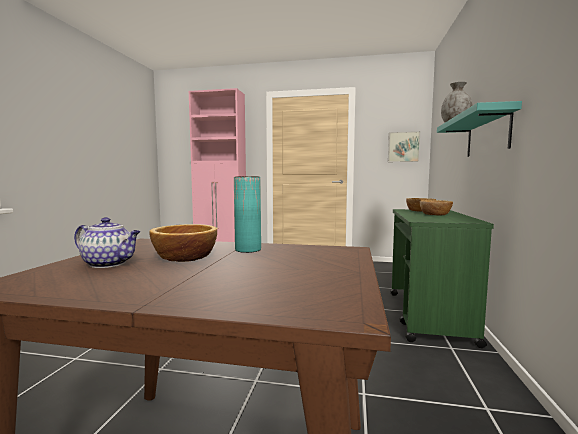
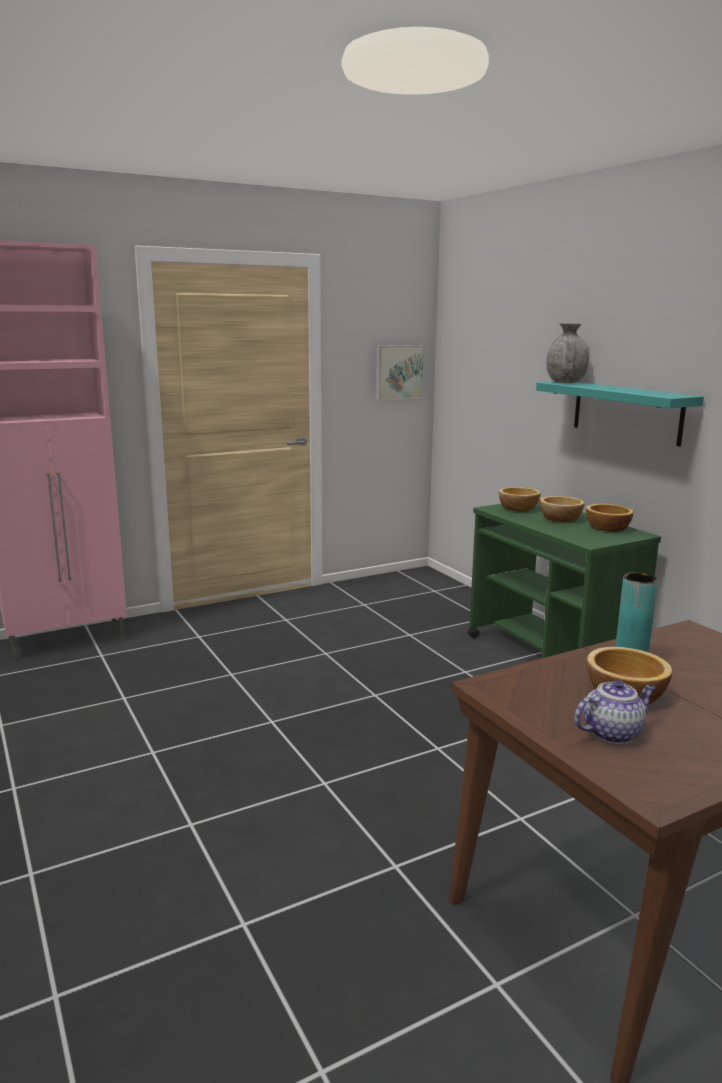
camera: 40 degrees left, 10 degrees up
none -> bowl [586,504,634,532]

